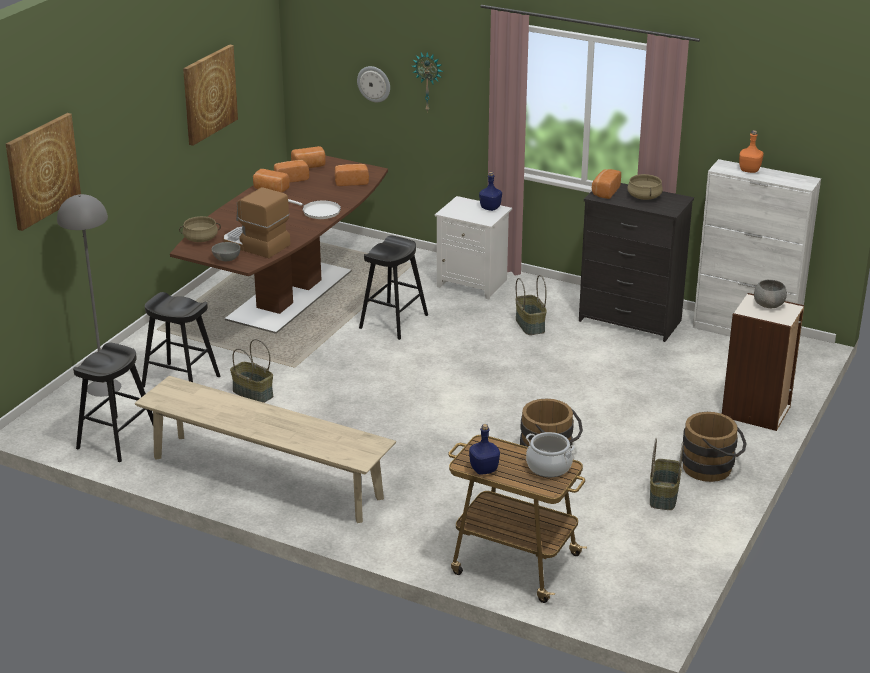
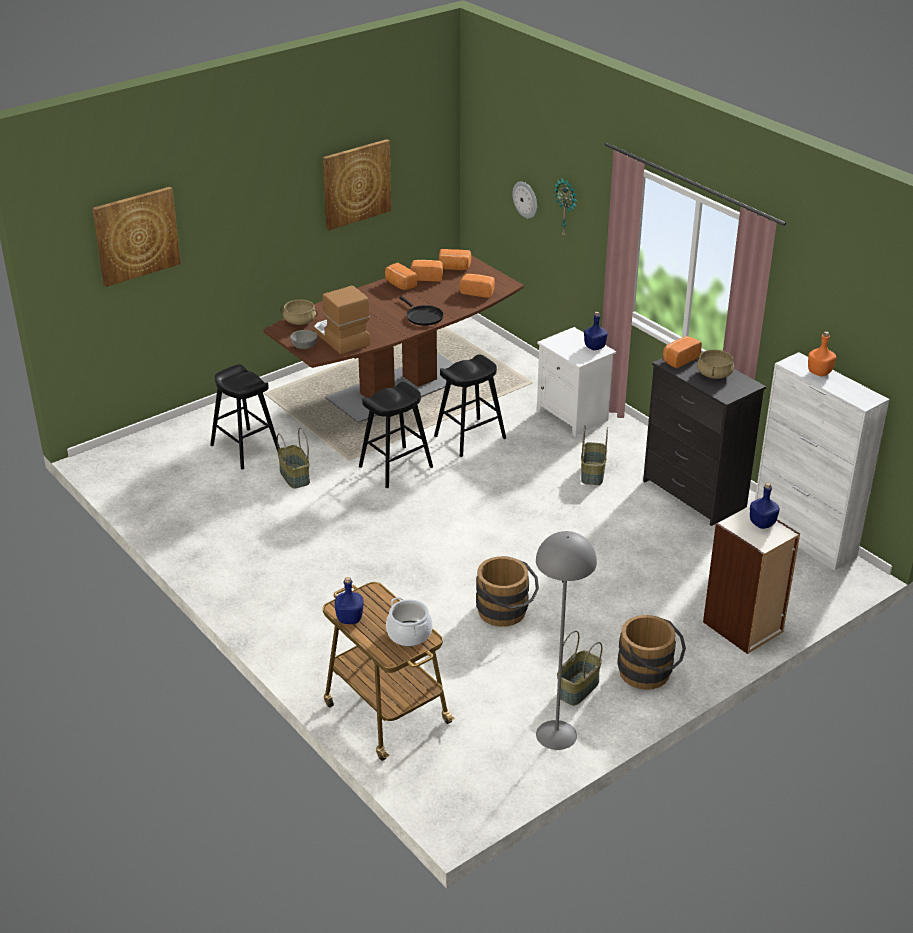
camera: 25 degrees right, 5 degrees up
grey floor lamp [57,194,121,397] -> grey floor lamp moved to [536,531,597,750]
black stool [73,343,153,462] -> black stool moved to [359,382,433,488]
beige bench [135,376,396,523] -> none
white frying pan [288,199,341,219] -> black frying pan [399,296,444,326]
grey bowl [754,280,787,308] -> blue bottle [750,483,780,529]

